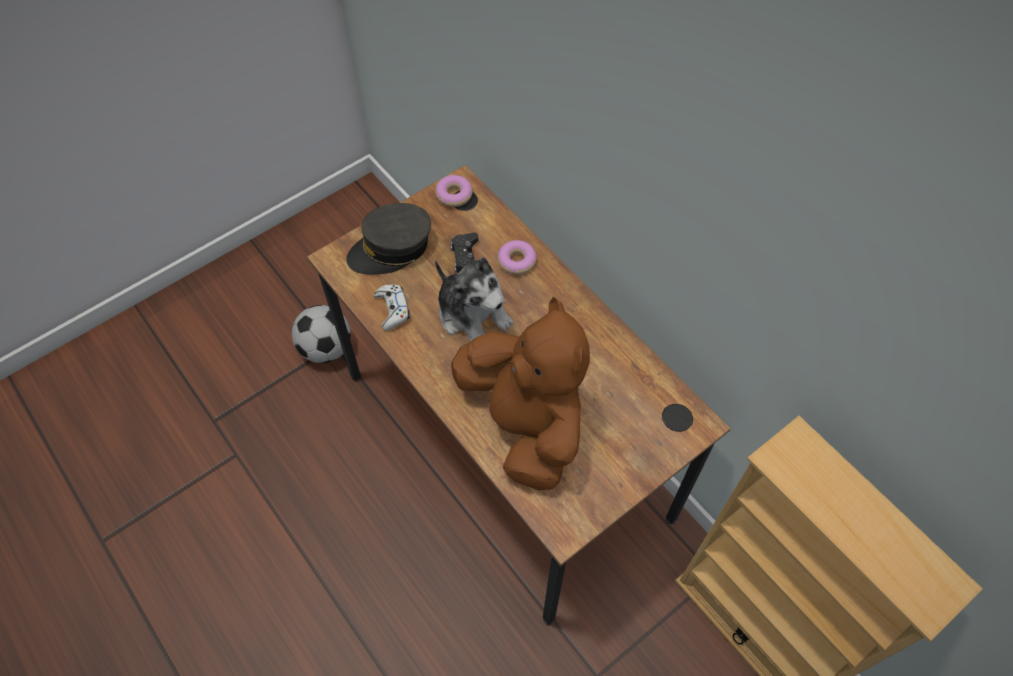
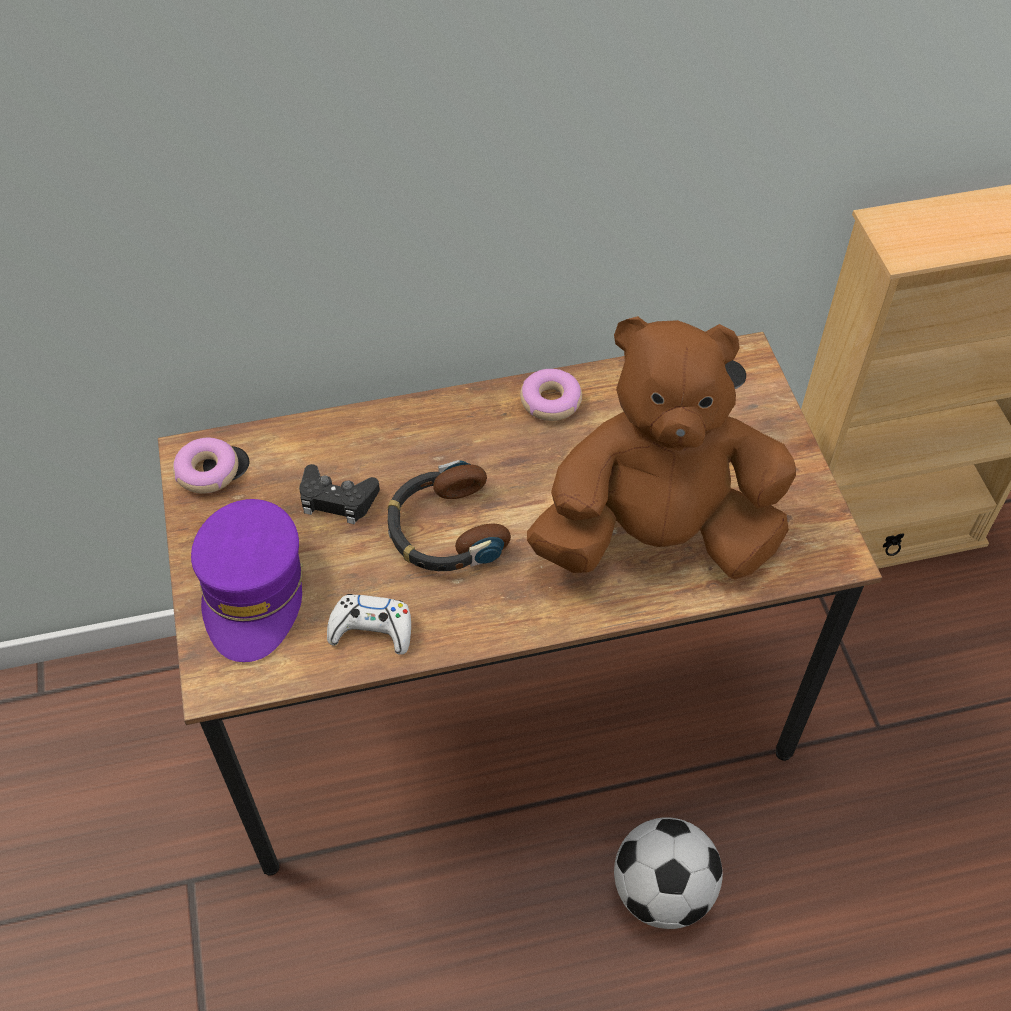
camera: 65 degrees left, 5 degrees down
football [292,305,351,363] -> football moved to [614,817,723,929]
grey cap [346,203,431,275] -> purple cap [191,499,303,662]
plush toy [435,257,514,341] -> headphones [388,460,511,571]
donut [497,240,537,275] -> donut moved to [520,369,582,421]

